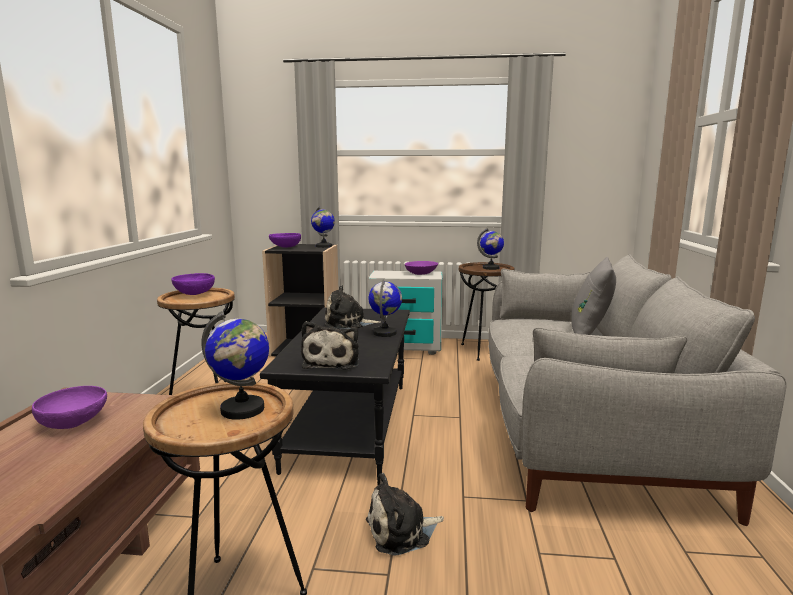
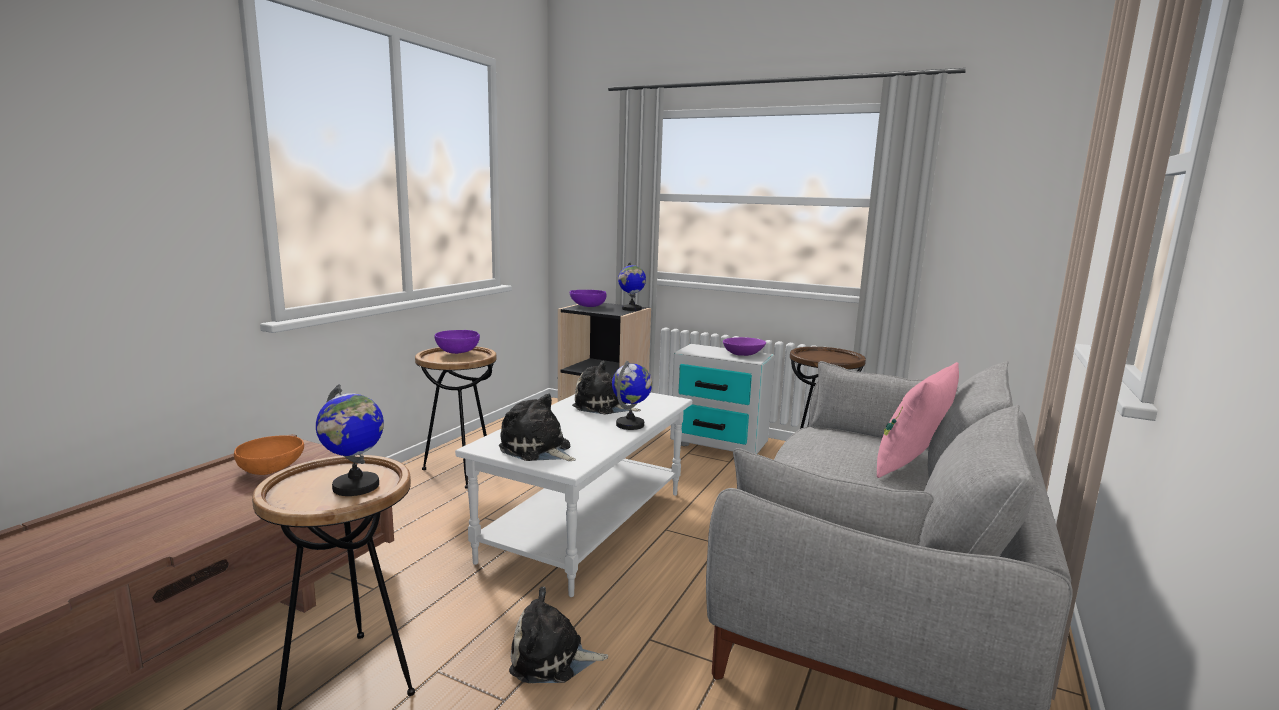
camera: 20 degrees right, 0 degrees up
purple bowl [32,386,107,429] -> orange bowl [234,436,304,475]
black coffee table [260,308,410,480] -> white coffee table [455,392,692,597]
plush toy [301,321,359,370] -> plush toy turned 105 degrees clockwise [499,394,576,461]
globe [477,228,504,270] -> none
grey pillow [571,257,616,335] -> pink pillow [877,362,959,478]

